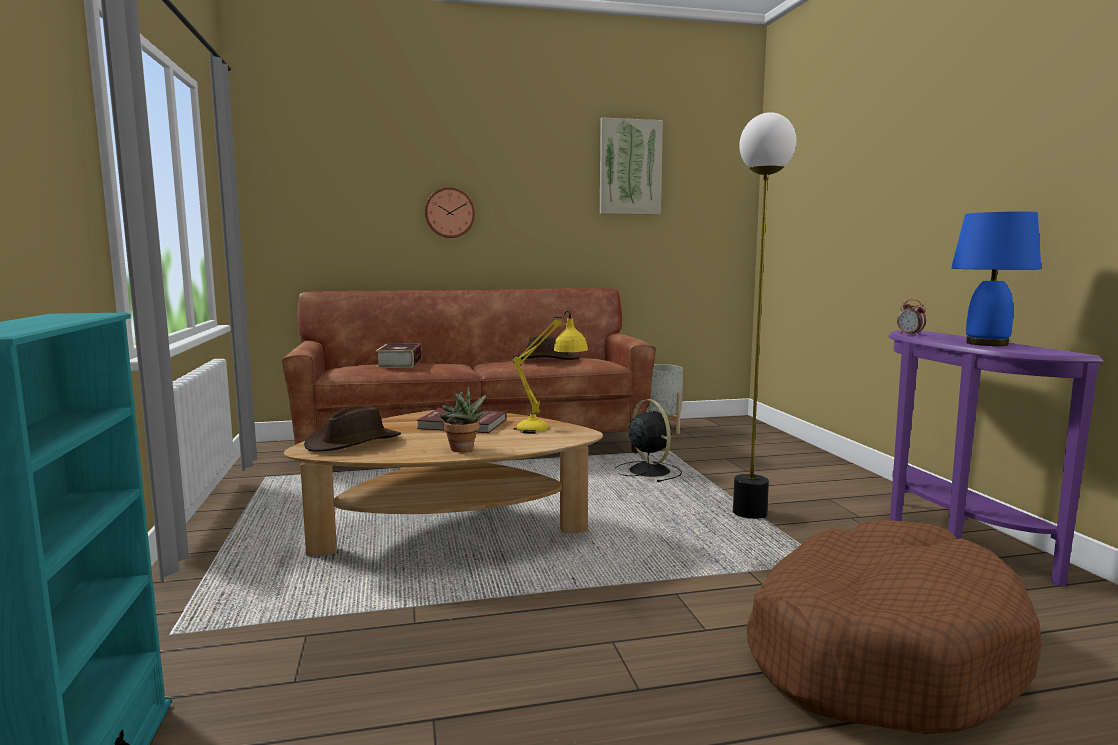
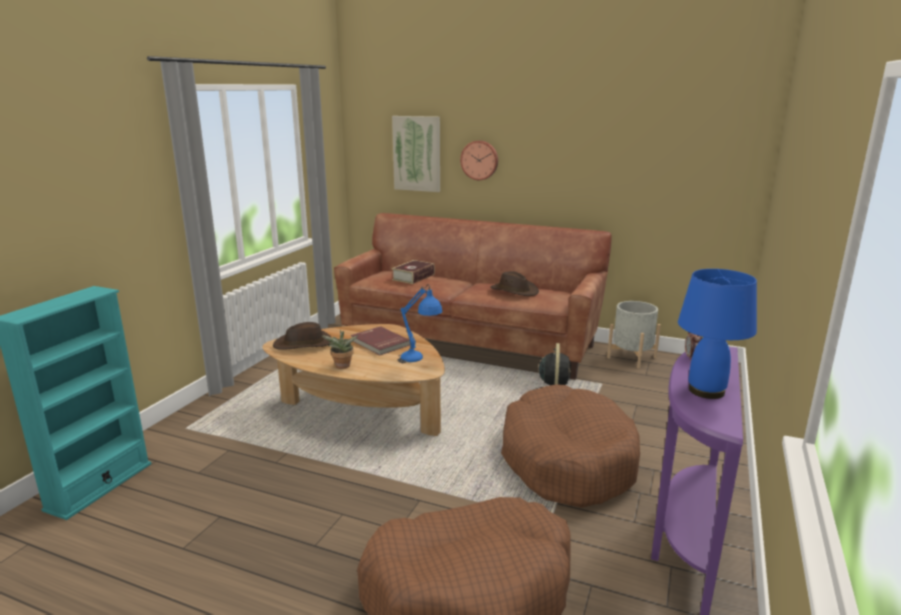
camera: 35 degrees right, 10 degrees up
yellow table lamp [513,311,588,434] -> blue table lamp [397,284,443,363]
picture [600,117,663,215] -> picture moved to [392,116,440,192]
floor lamp [733,112,796,519] -> brown dog bed [501,384,640,508]

